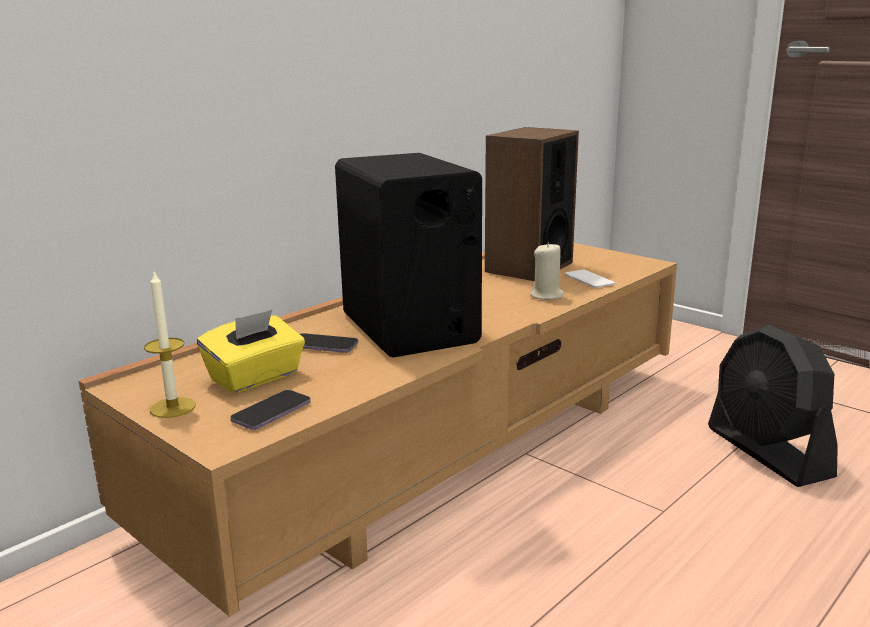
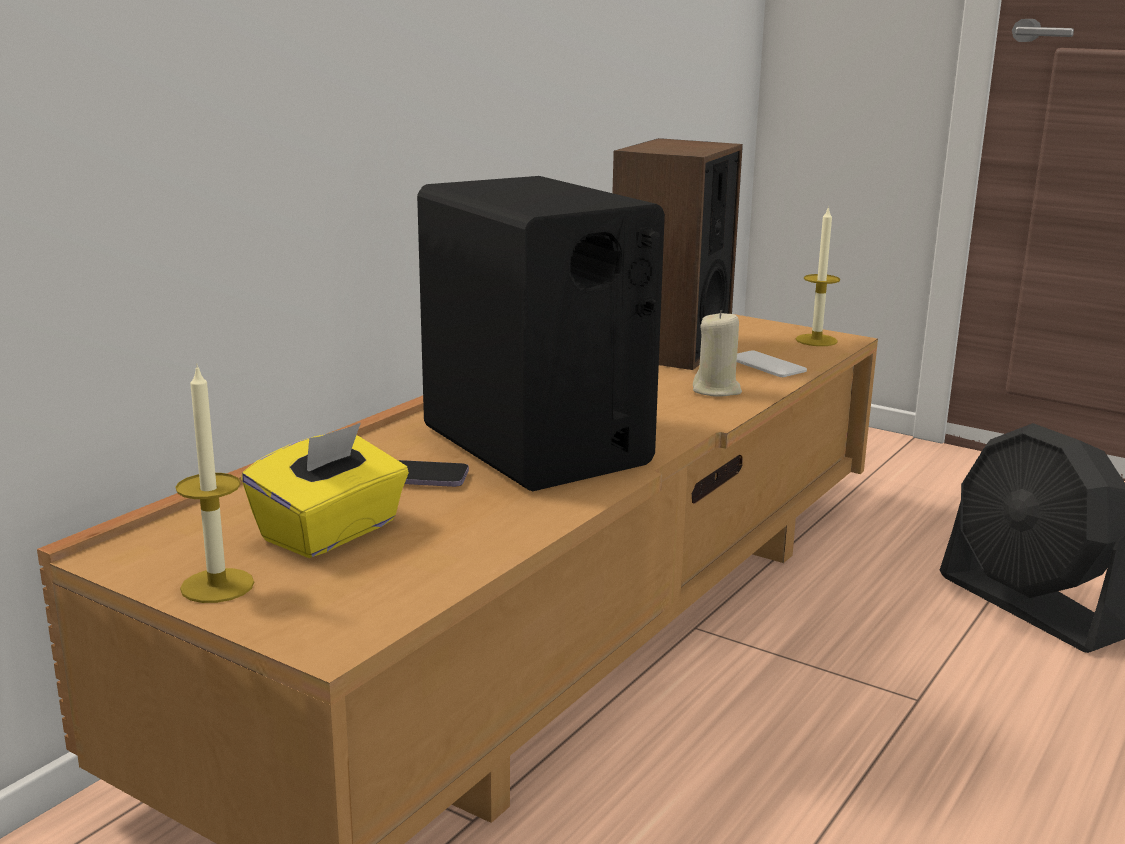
camera: 10 degrees left, 0 degrees up
phone [231,390,311,430] -> none
none -> candle [796,206,840,346]

